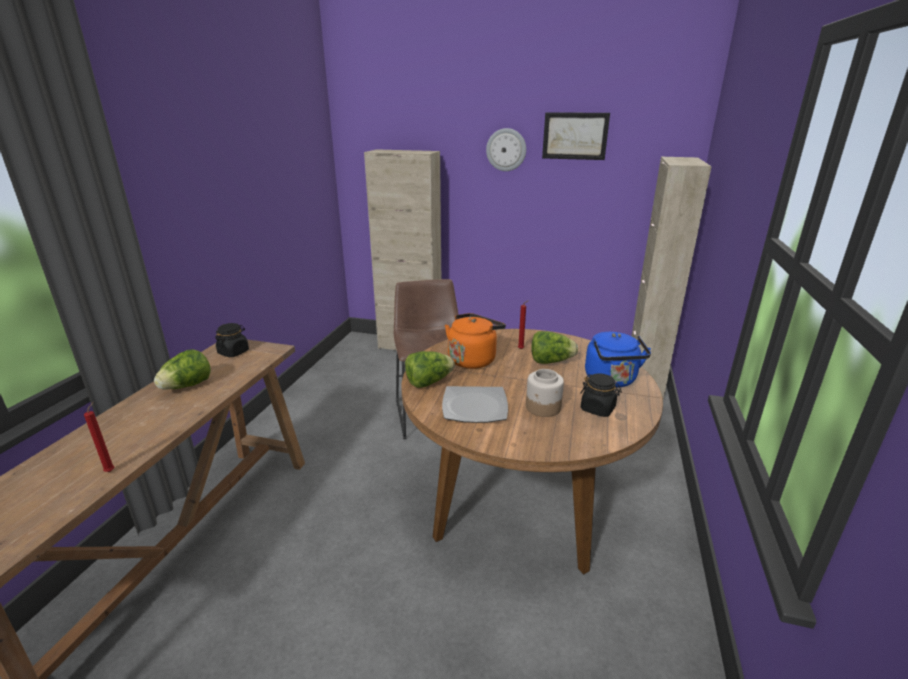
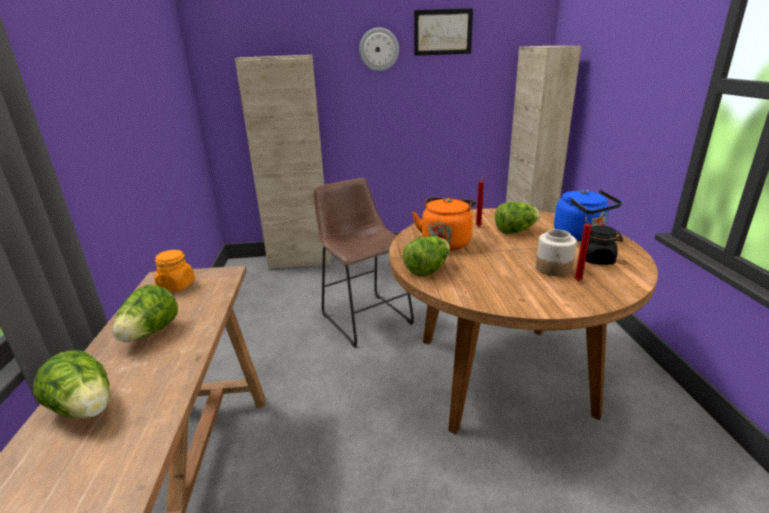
camera: 20 degrees left, 0 degrees up
red candle [84,402,114,472] -> red candle moved to [574,216,592,281]
black jar [215,323,249,357] -> orange jar [154,250,195,291]
plate [442,386,508,423] -> none
none -> lettuce [34,350,110,419]

